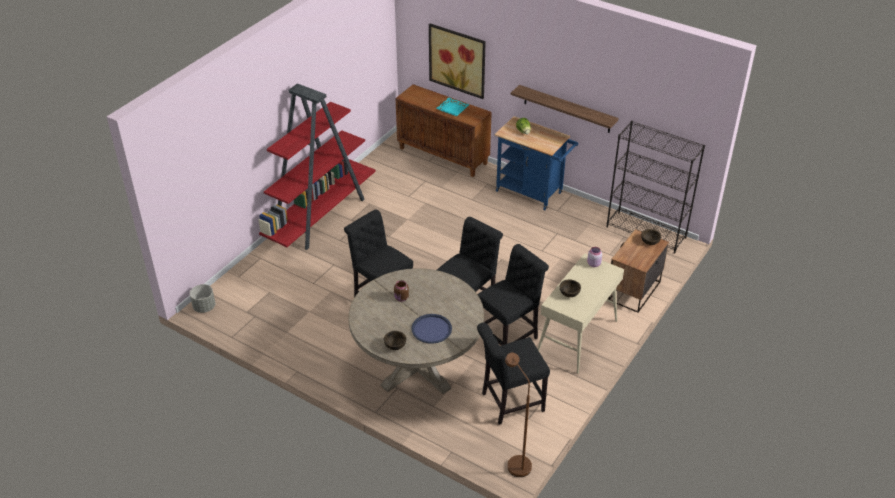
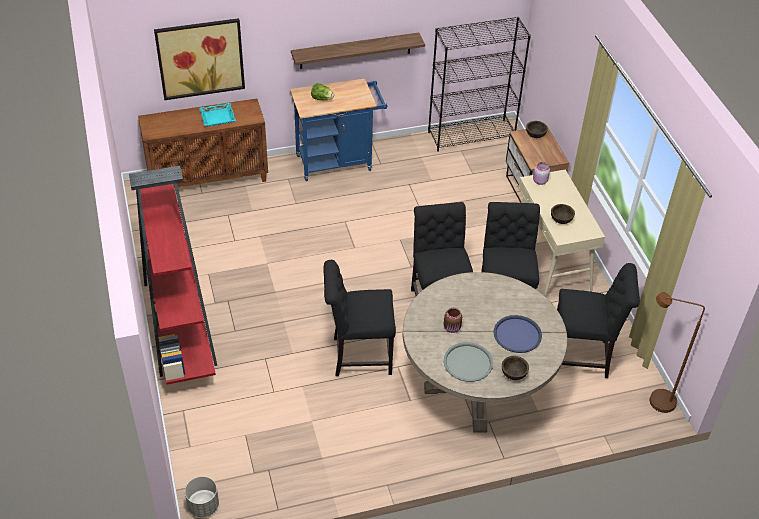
camera: 50 degrees left, 5 degrees up
black chair [477,322,550,425] -> black chair turned 105 degrees counterclockwise [557,263,640,378]
none -> grey tray [444,342,493,382]

